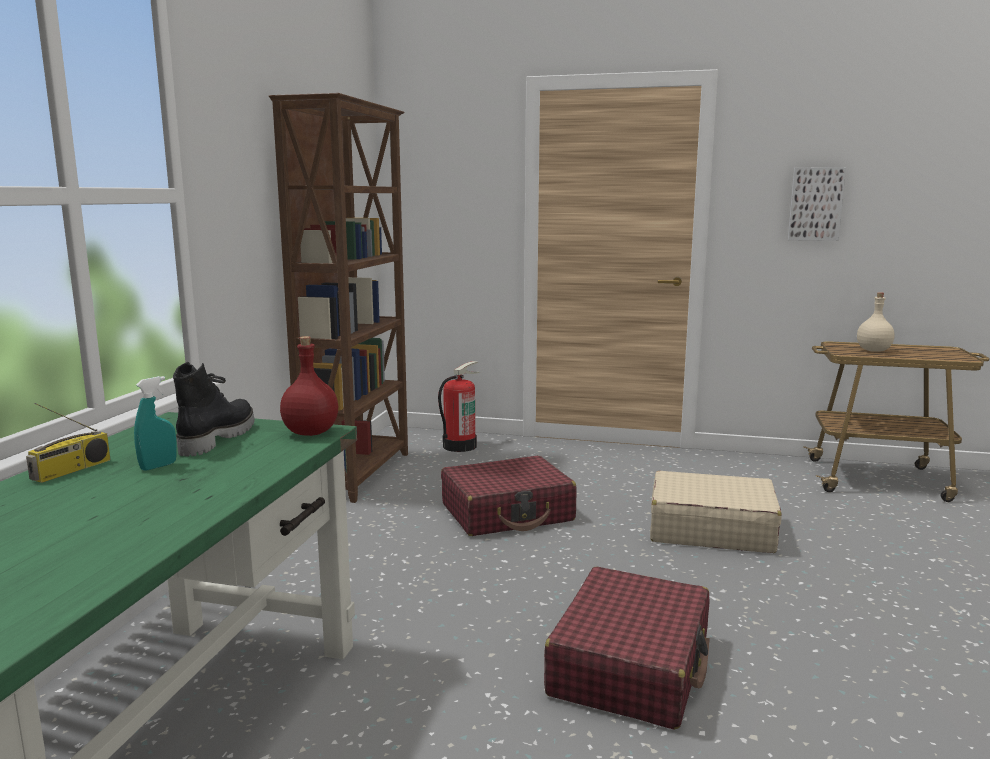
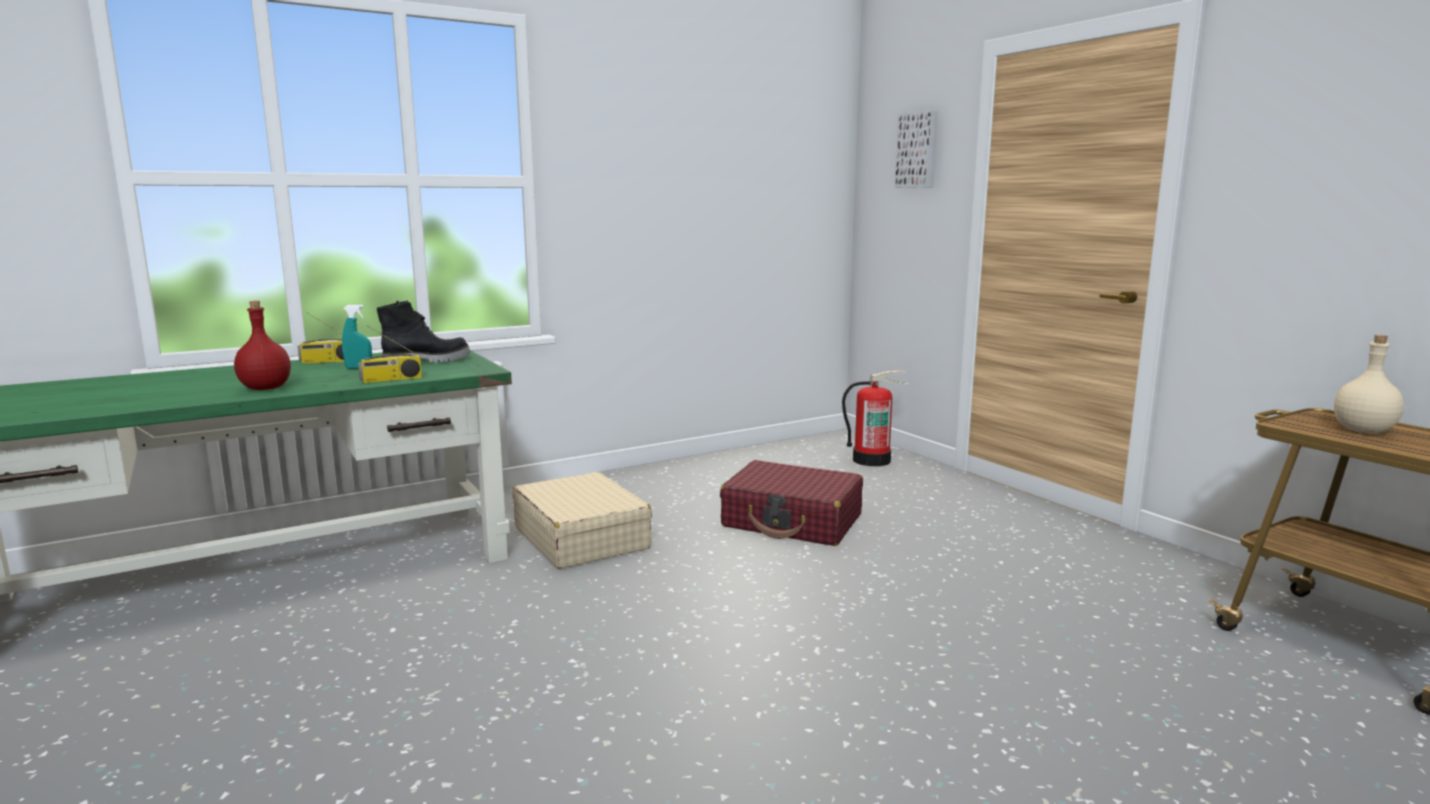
camera: 45 degrees right, 0 degrees up
brown bookcase [269,93,408,503] -> none
red bottle [280,336,338,436] -> red bottle moved to [234,301,291,390]
red suitcase [544,567,710,730] -> none
beige suitcase [650,471,782,553] -> beige suitcase moved to [512,472,652,569]
picture [788,167,846,241] -> picture moved to [895,110,938,188]
none -> radio [358,325,422,383]

